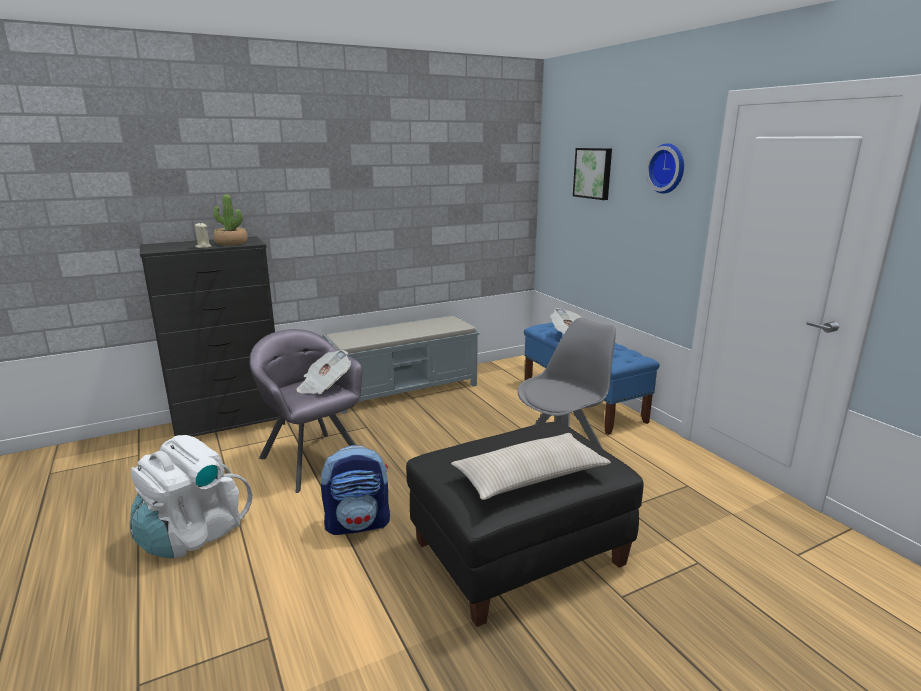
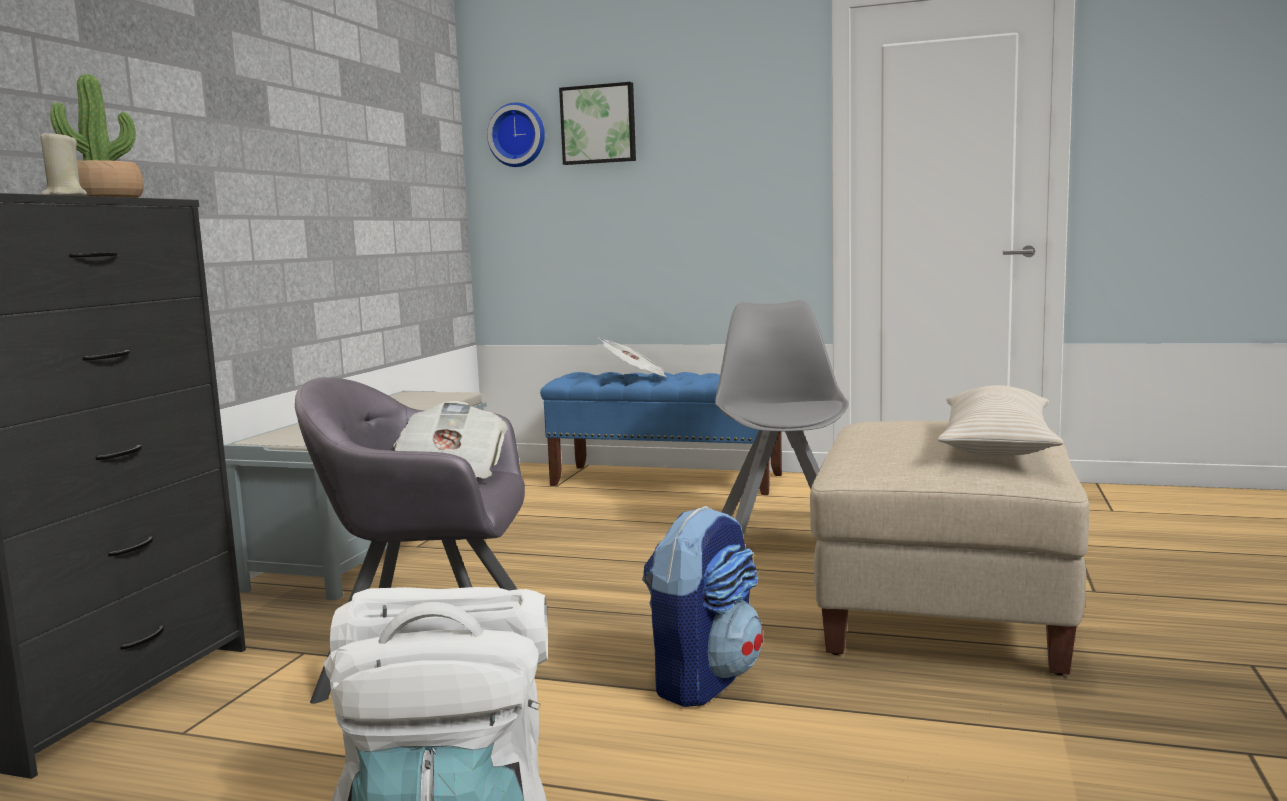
camera: 45 degrees left, 10 degrees down
black ottoman [406,422,644,627] -> beige ottoman [810,421,1089,675]
wall clock [646,143,684,194] -> wall clock moved to [487,102,545,167]

